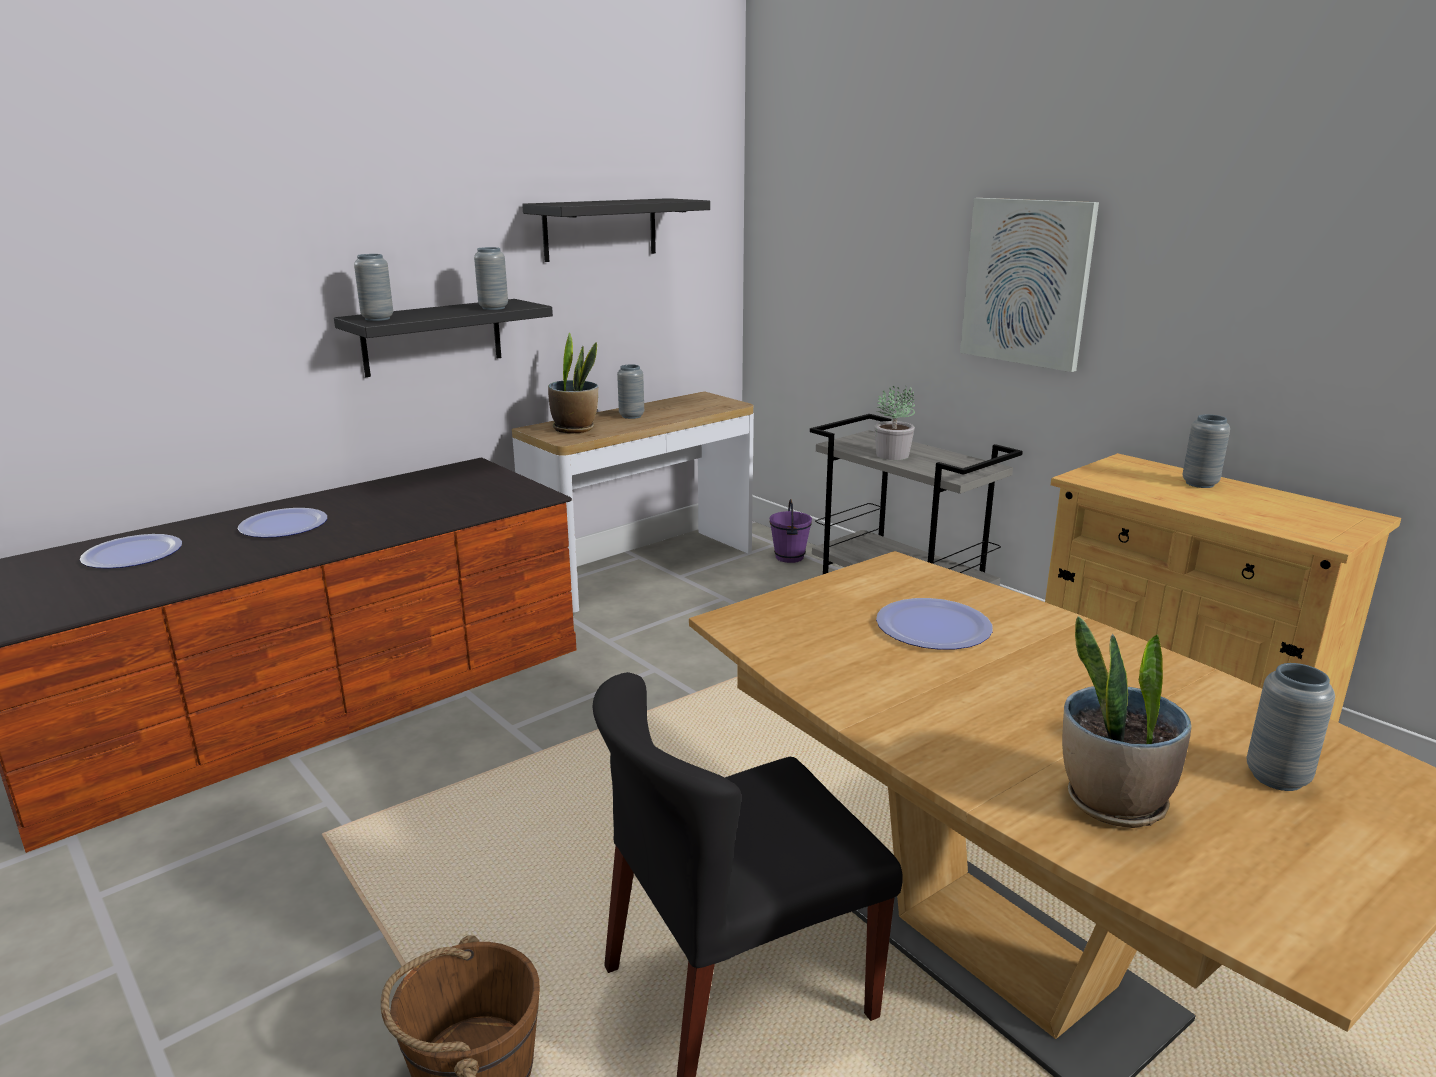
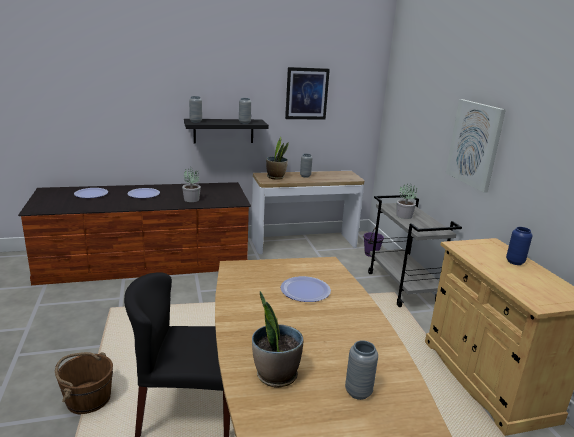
camera: 25 degrees right, 0 degrees up
black shelf [522,198,710,262] -> picture [285,67,330,120]
grey vase [1183,414,1230,488] -> blue vase [506,227,532,265]
none -> potted plant [182,168,201,202]

